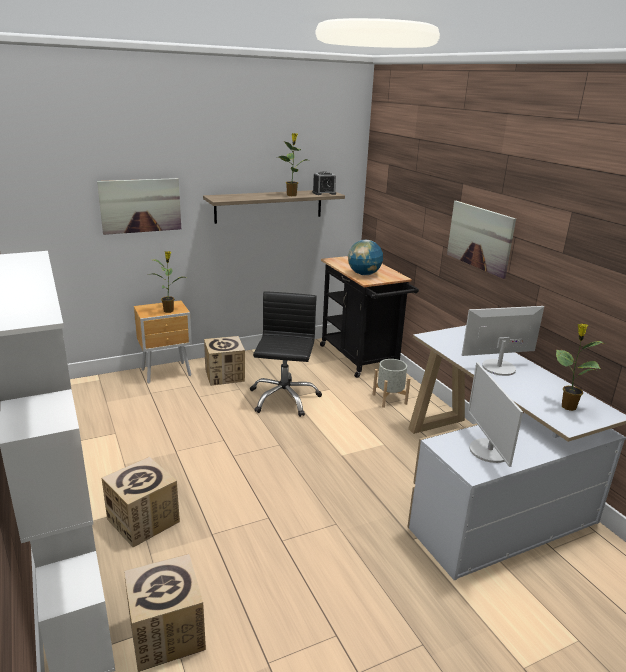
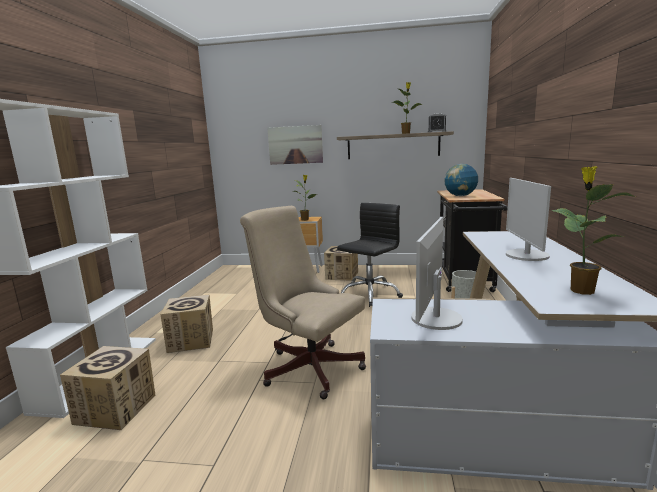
camera: 35 degrees right, 10 degrees down
picture [447,201,516,279] -> none
monitor [462,306,544,376] -> monitor turned 105 degrees counterclockwise [506,178,551,261]
none -> beige office chair [240,206,366,399]

